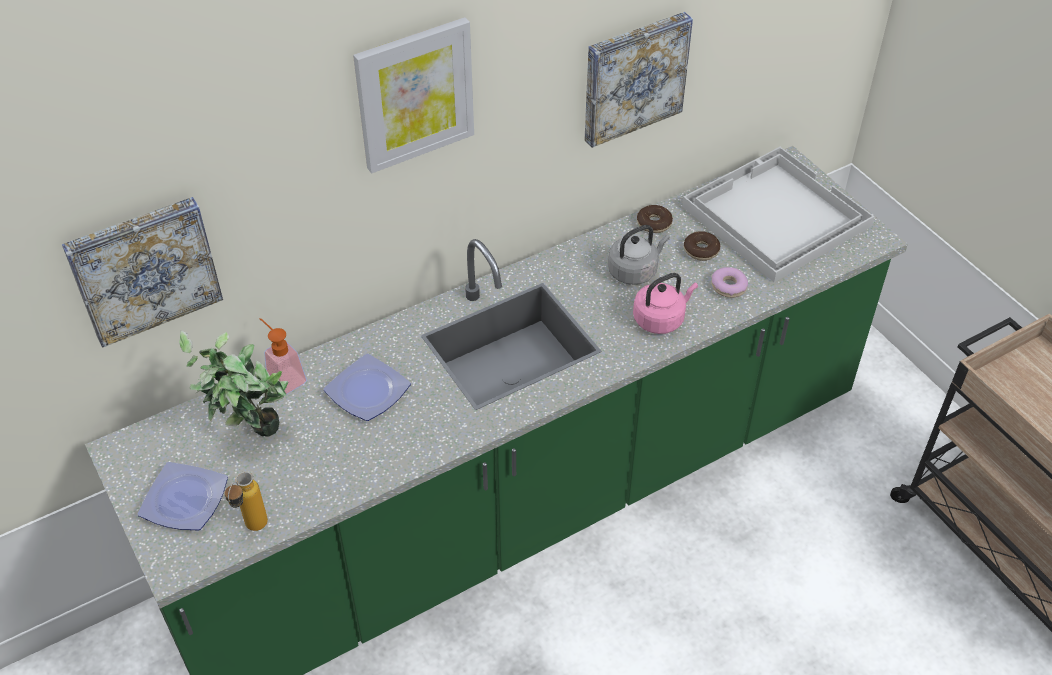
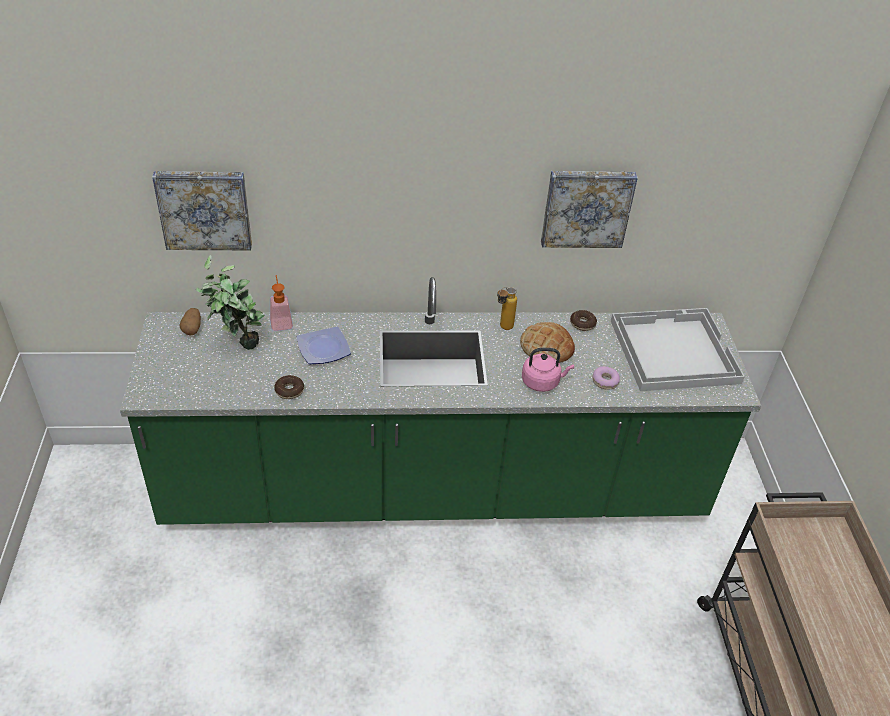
camera: 25 degrees right, 5 degrees down
plate [138,462,228,531] -> none
bottle [224,471,268,531] -> bottle moved to [497,287,517,330]
picture [353,17,474,173] -> none
grey kettle [608,225,670,285] -> bread [520,322,575,363]
donut [684,231,720,261] -> donut moved to [274,375,304,399]
none -> potato [180,308,201,336]

